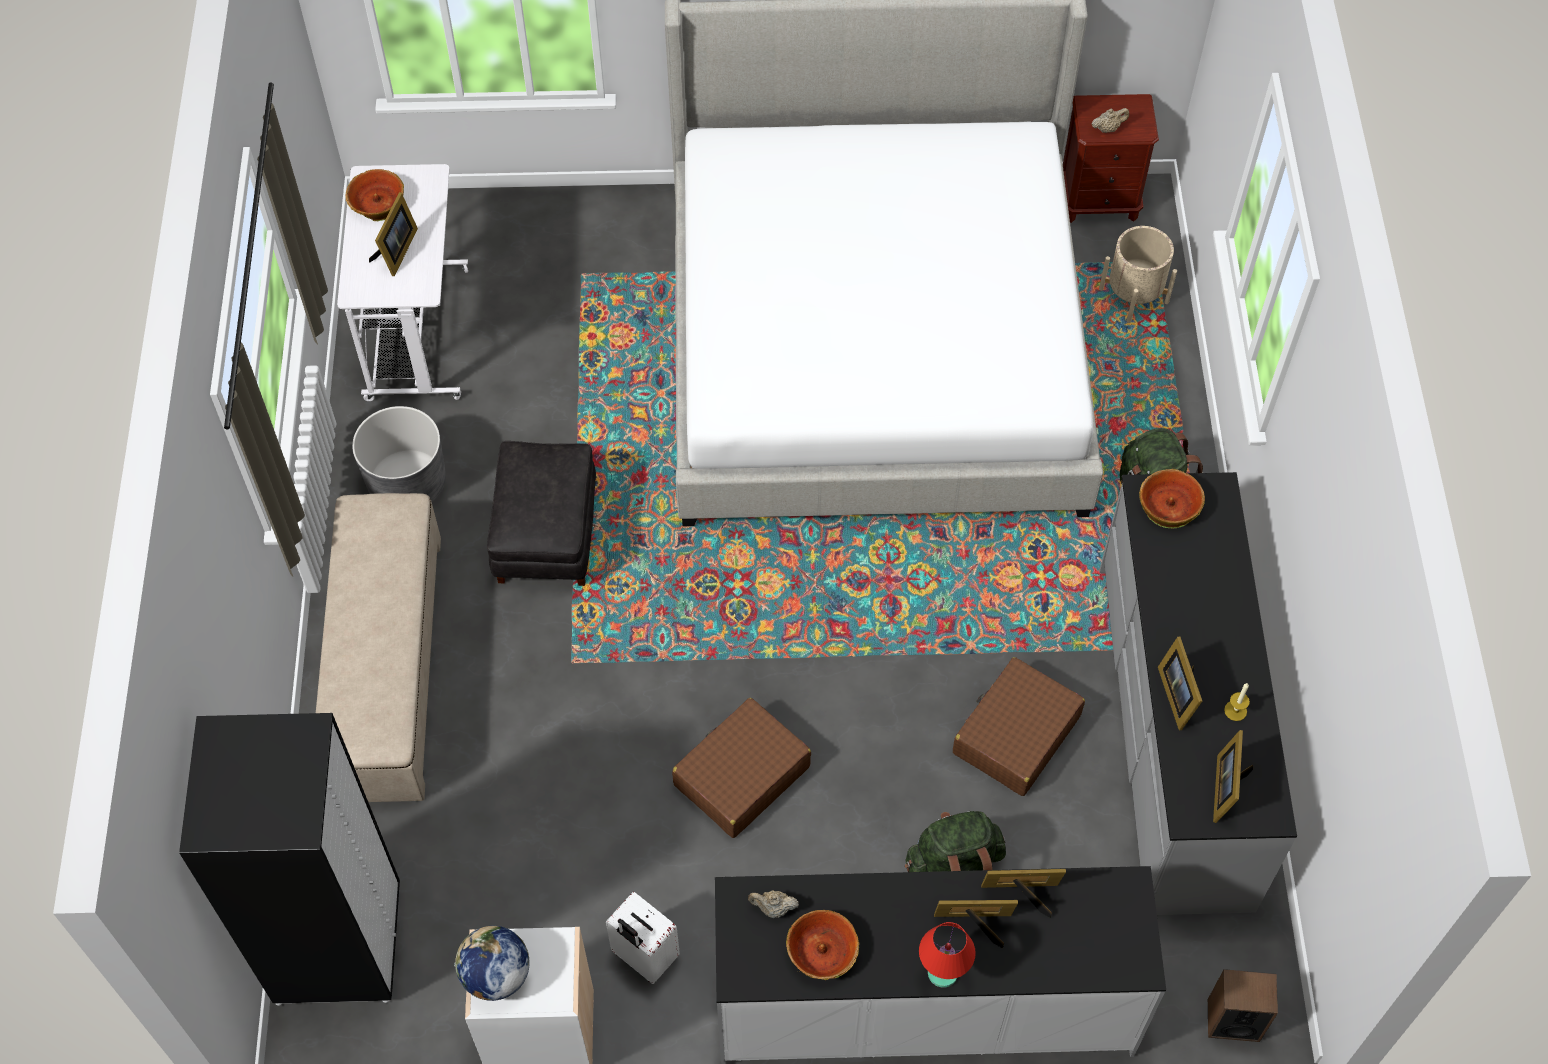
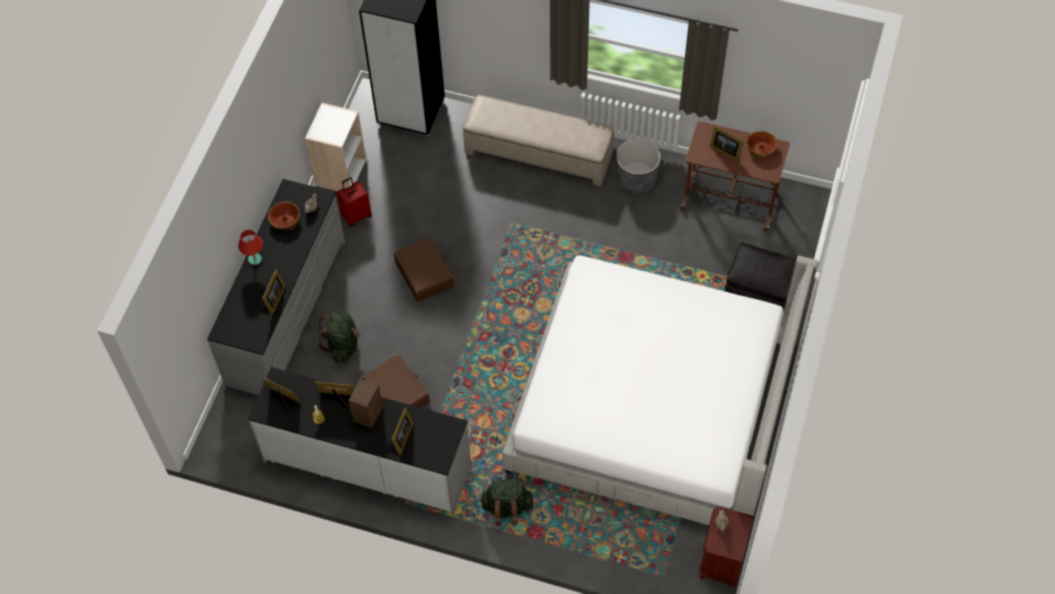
camera: 110 degrees right, 0 degrees up
white desk [337,164,468,401] -> brown desk [680,121,790,231]
globe [454,926,530,1001] -> none
black ottoman [487,441,596,586] -> black ottoman moved to [725,242,796,310]
white suitcase [606,892,680,984] -> red suitcase [336,177,372,226]
picture frame [934,900,1018,948] -> picture frame moved to [386,408,414,455]
beige planter [1099,226,1177,323] -> none
bowl [1139,469,1205,528] -> none
speaker [1208,969,1278,1042] -> speaker moved to [348,379,383,429]

